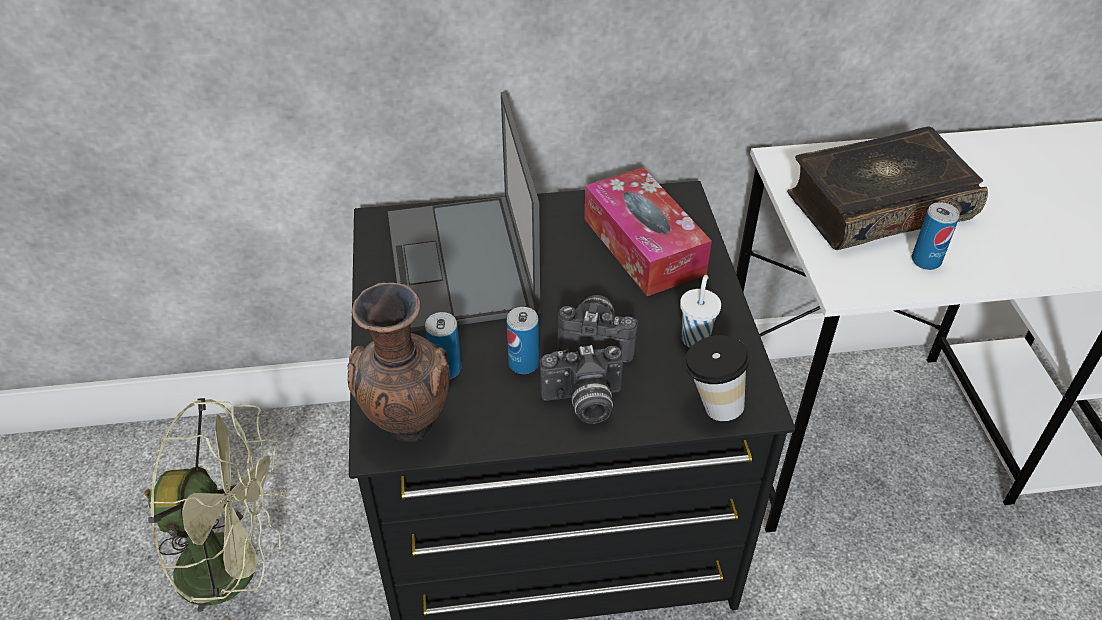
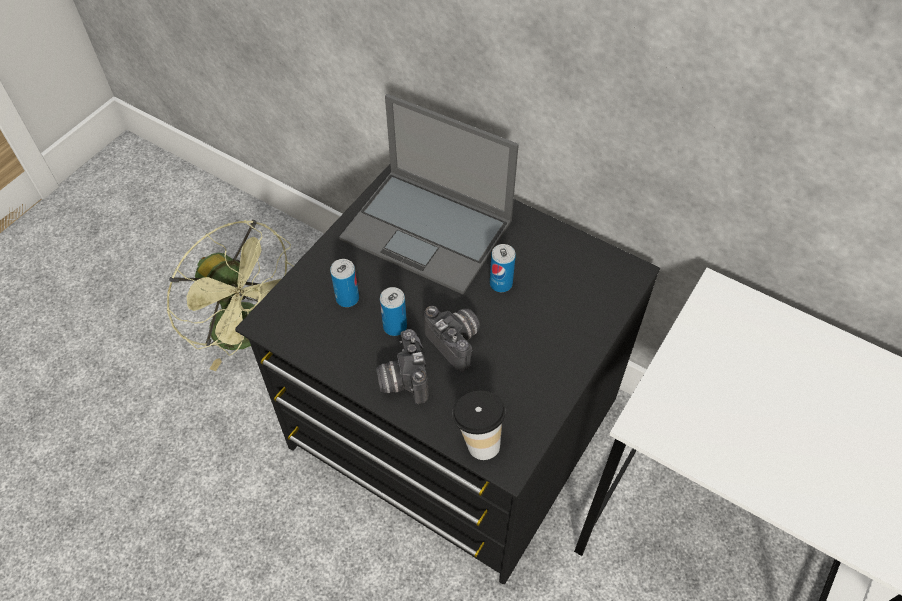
camera: 40 degrees right, 10 degrees up
brown vase [347,282,450,442] -> none
laptop [388,91,540,332] -> laptop turned 90 degrees counterclockwise [339,94,519,294]
camera [540,345,623,424] -> camera turned 45 degrees clockwise [376,329,429,404]
tissue box [584,167,712,296] -> none
white cup [680,275,721,348] -> none
book [787,126,988,250] -> none
can [912,202,960,270] -> can moved to [490,244,516,292]

